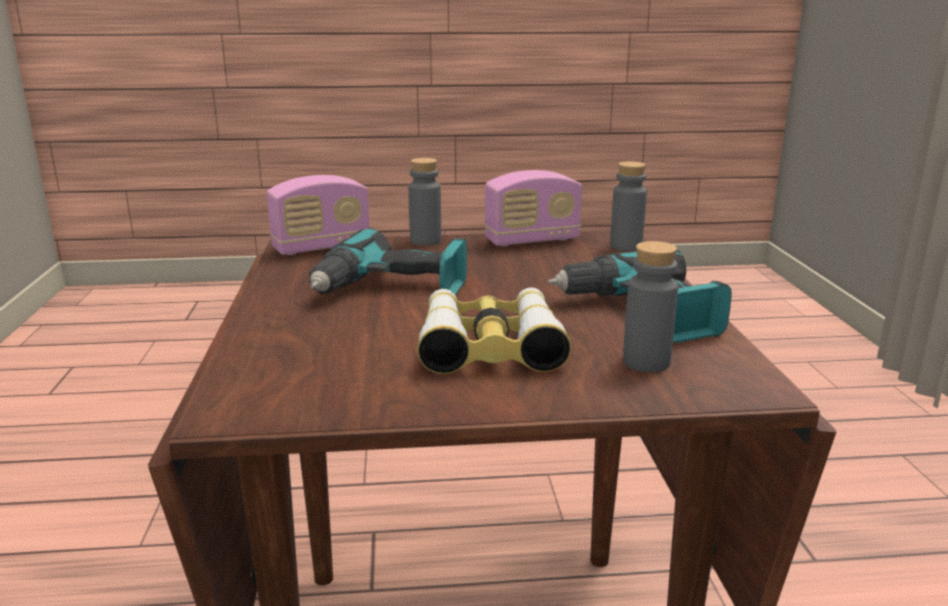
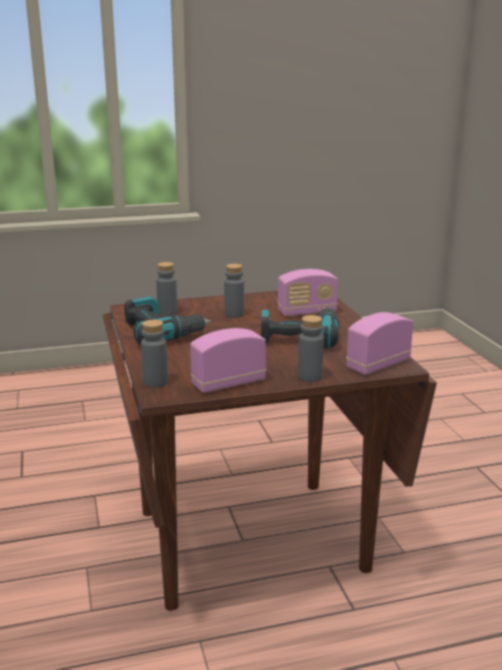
camera: 170 degrees right, 0 degrees up
binoculars [417,288,571,374] -> grey bottle [224,264,244,318]
none -> radio [278,269,338,316]

